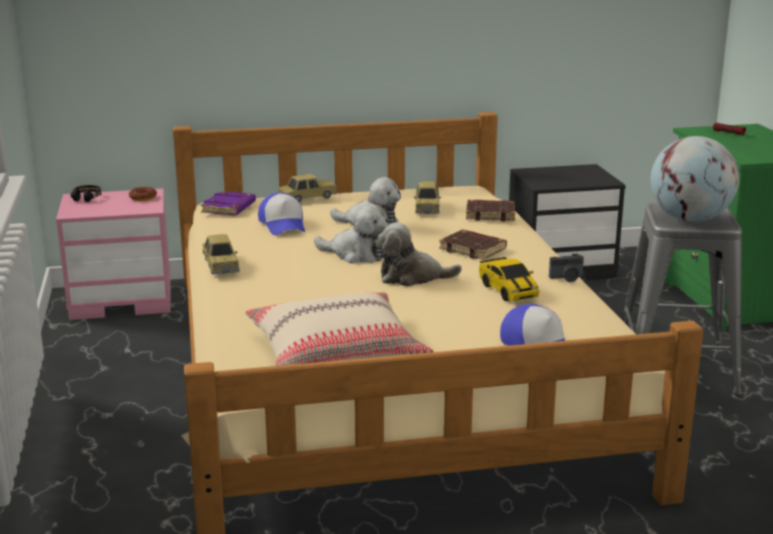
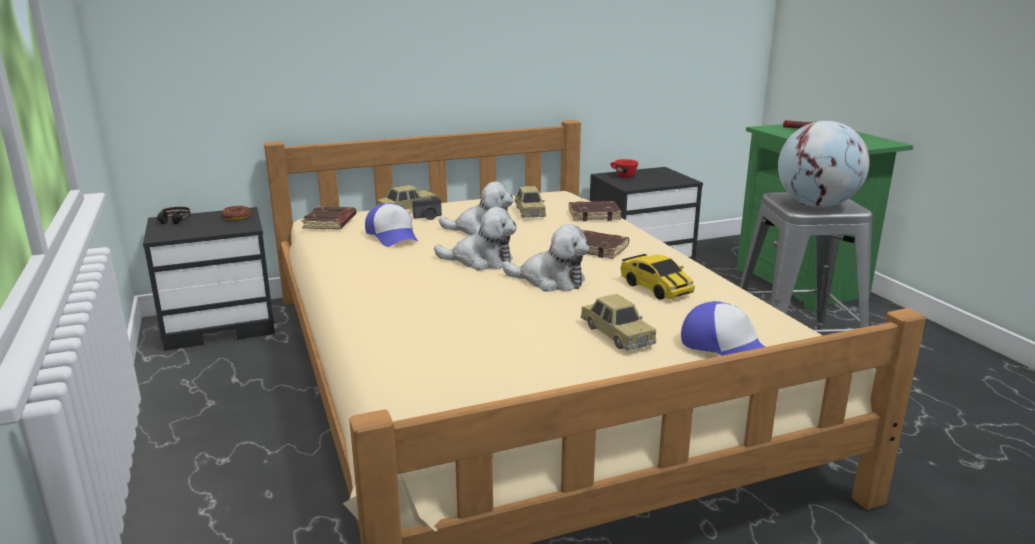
camera: 10 degrees left, 0 degrees up
pink nightstand [56,189,171,320] -> black nightstand [143,207,275,351]
purple book [201,191,256,215] -> brown book [301,206,356,230]
toy car [202,234,240,275] -> toy car moved to [581,294,656,351]
beige pillow [245,292,434,366] -> none
plush toy [375,222,462,286] -> plush toy turned 150 degrees counterclockwise [502,224,590,292]
camera [549,254,584,282] -> camera moved to [412,197,442,220]
none -> red cup [610,159,638,178]

